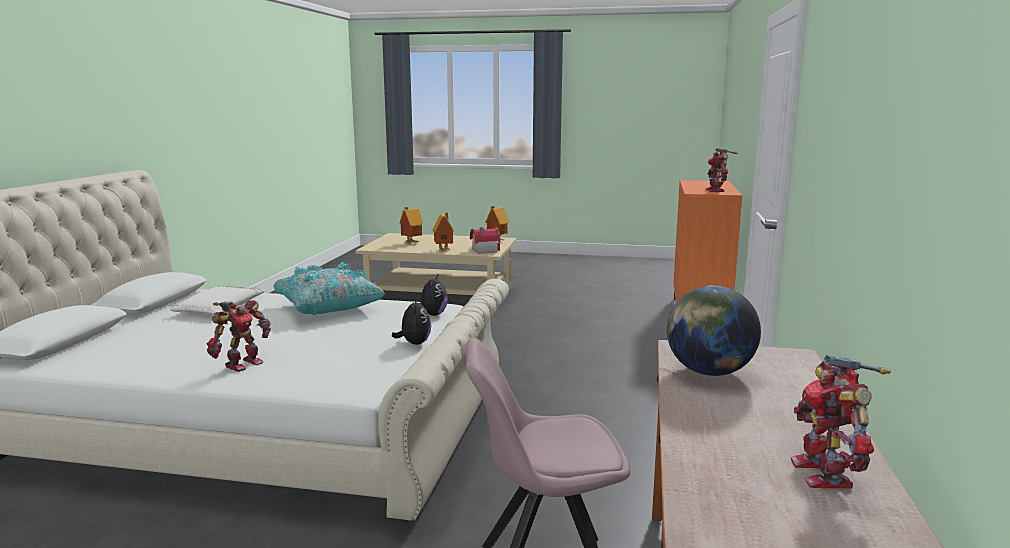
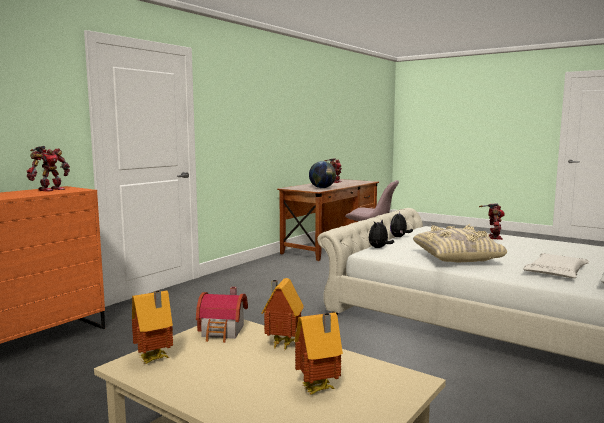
camera: 155 degrees left, 5 degrees down
toy robot [206,300,271,372] -> toy robot turned 135 degrees clockwise [479,203,505,240]
turquoise pillow [273,261,384,315] -> beige pillow [413,224,507,262]

